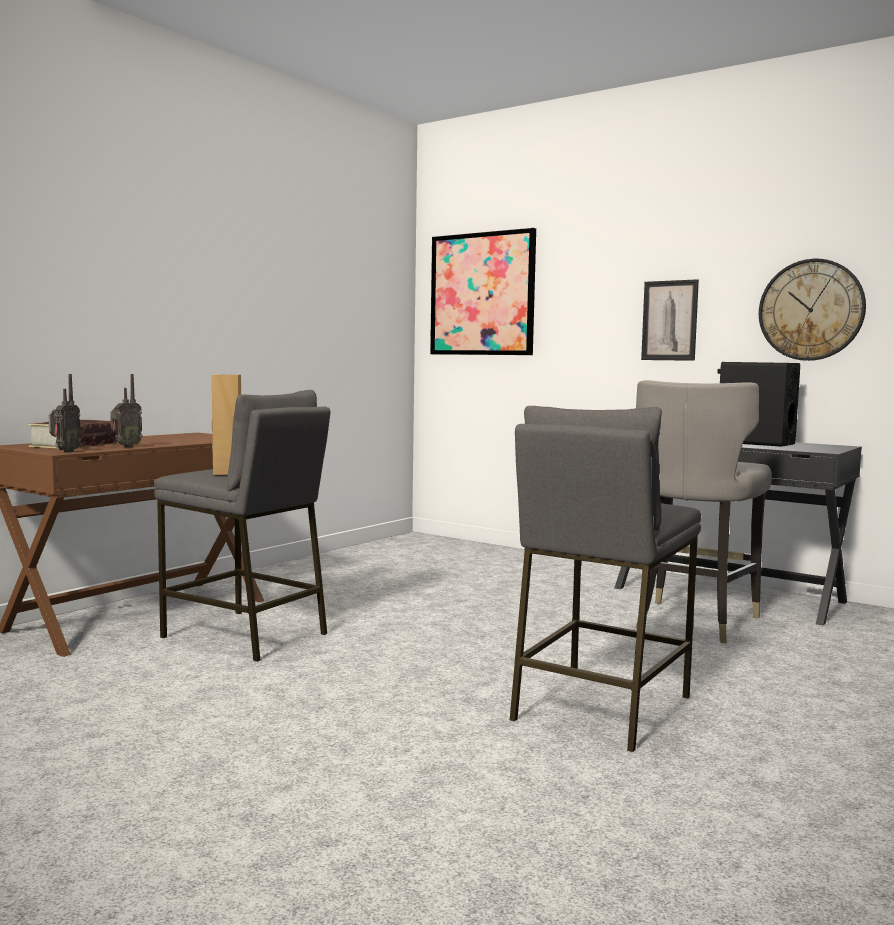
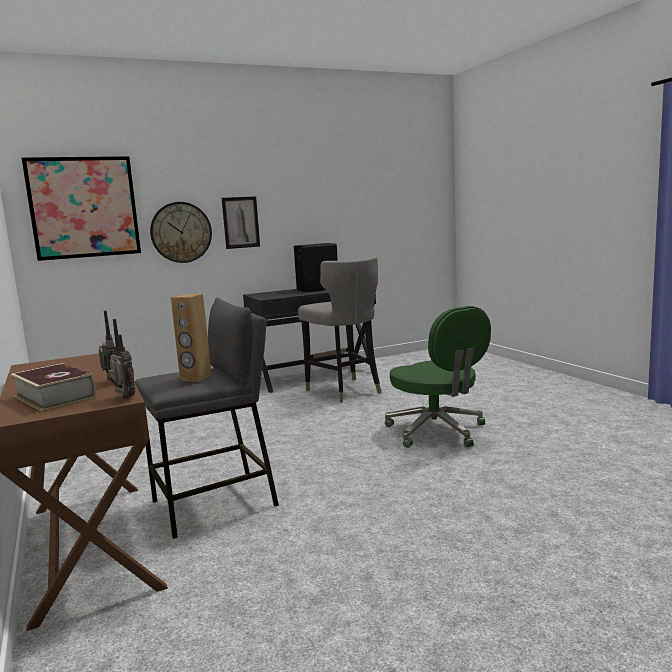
camera: 60 degrees left, 5 degrees up
grey stool [509,406,701,752] -> green office chair [385,306,491,448]
wall clock [759,259,866,361] -> wall clock moved to [150,202,212,263]

